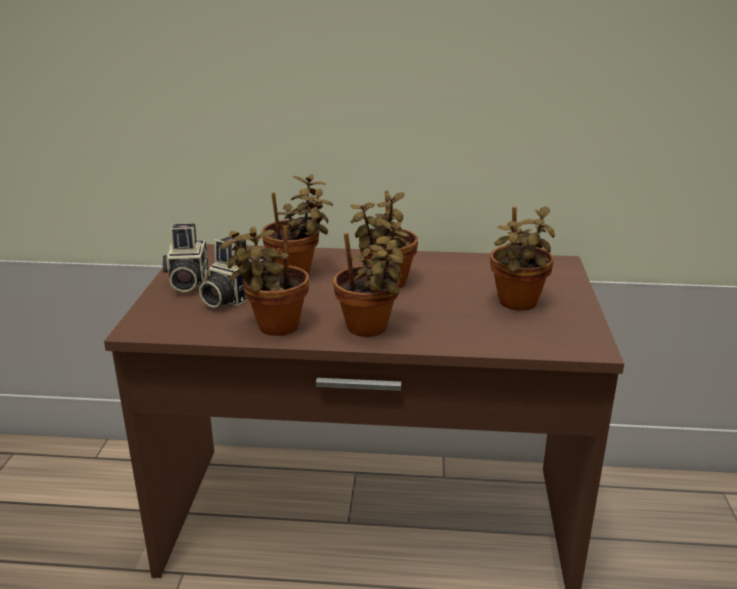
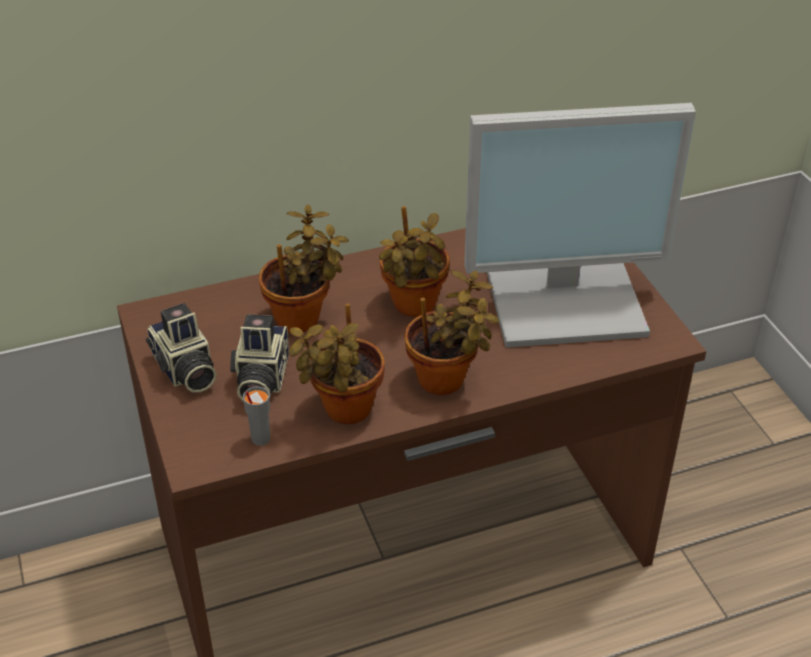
camera: 25 degrees left, 15 degrees up
potted plant [490,206,555,311] -> monitor [464,103,696,348]
none -> grey cup [243,387,270,446]

